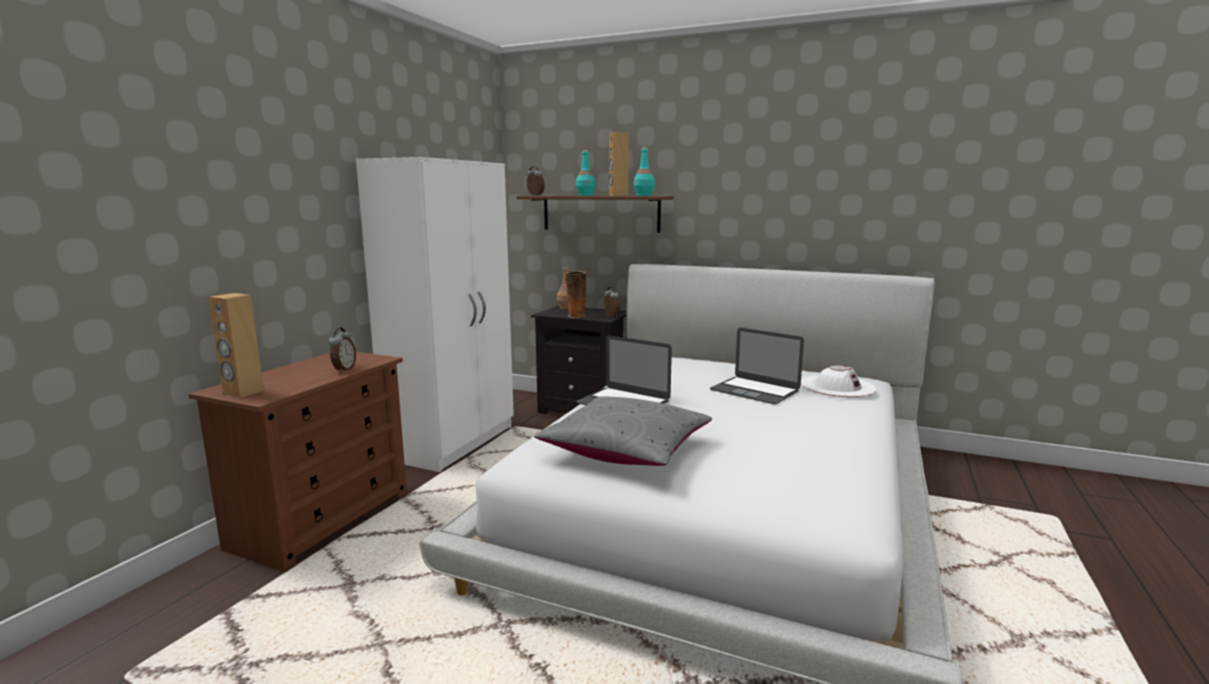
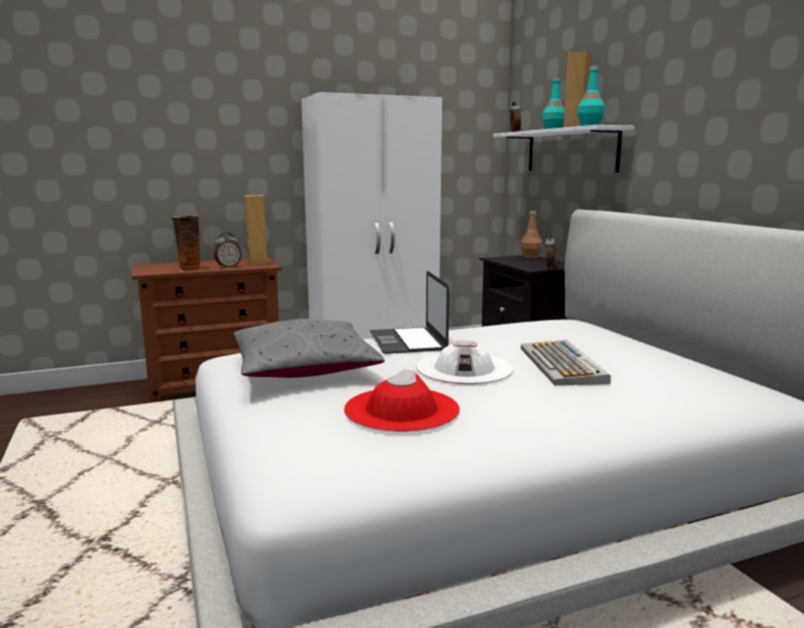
camera: 45 degrees right, 0 degrees up
brown speaker [209,293,264,398] -> brown speaker moved to [244,195,267,266]
brown shelf [517,196,674,233] -> white shelf [493,125,634,172]
vase [566,271,586,318] -> vase moved to [172,215,201,271]
laptop [710,328,804,404] -> keyboard [521,340,611,386]
white hat [801,365,876,397] -> white hat moved to [416,340,513,384]
none -> red hat [344,370,460,432]

